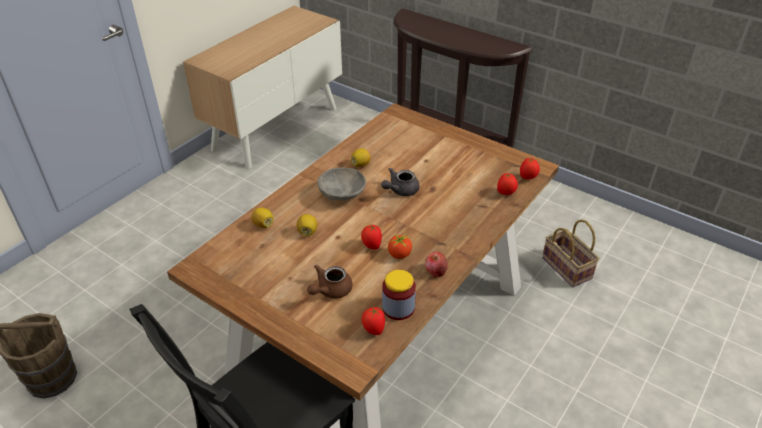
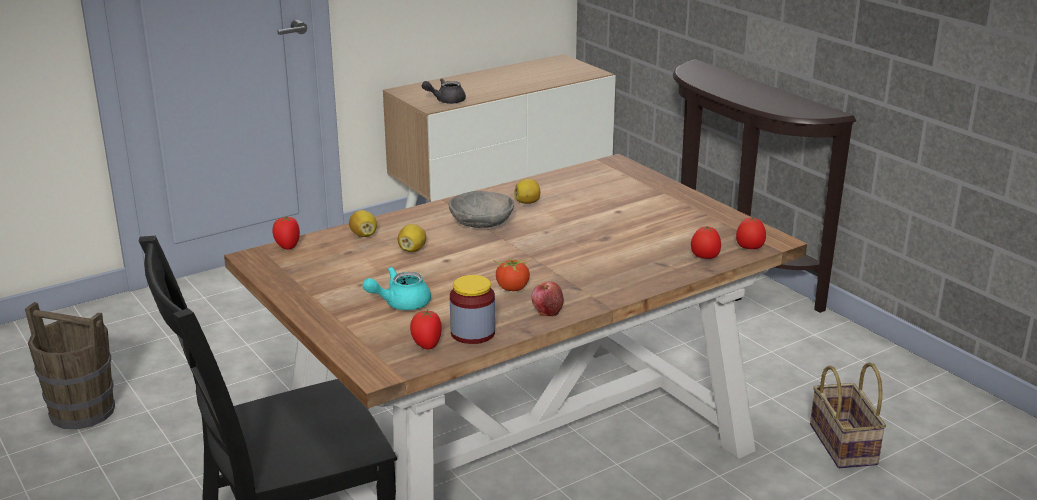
camera: 20 degrees right, 15 degrees down
brown teapot [307,265,353,299] -> turquoise teapot [363,267,431,310]
tomato [361,225,382,250] -> tomato moved to [273,216,300,250]
grey teapot [381,167,420,196] -> grey teapot moved to [422,78,466,104]

